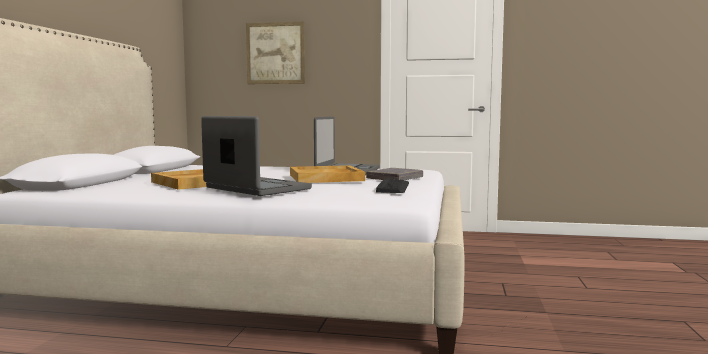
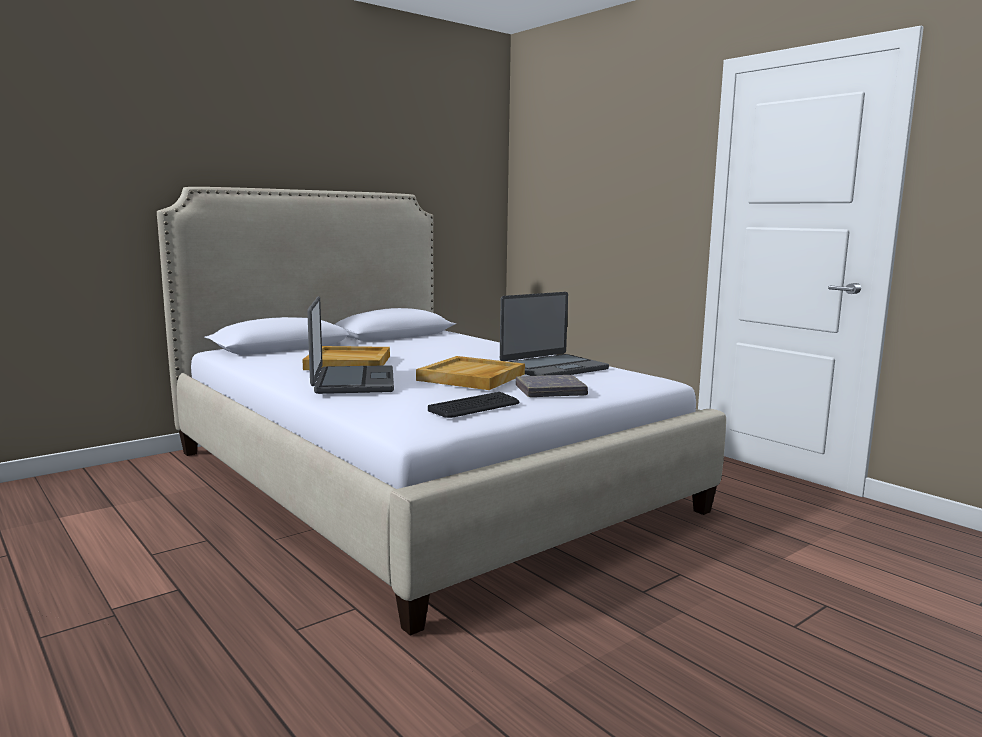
camera: 40 degrees right, 5 degrees up
picture [246,21,305,84] -> none

